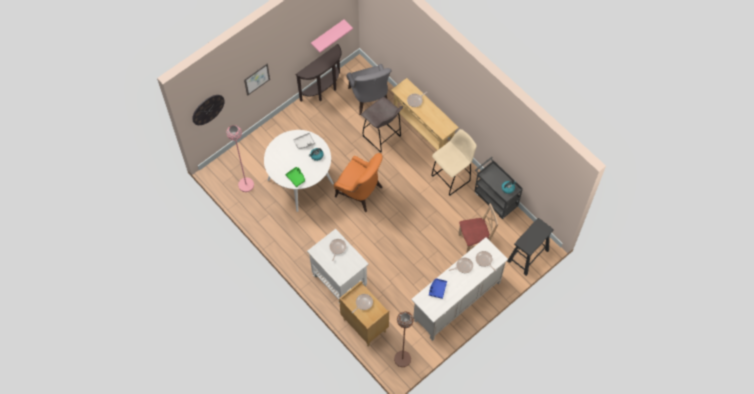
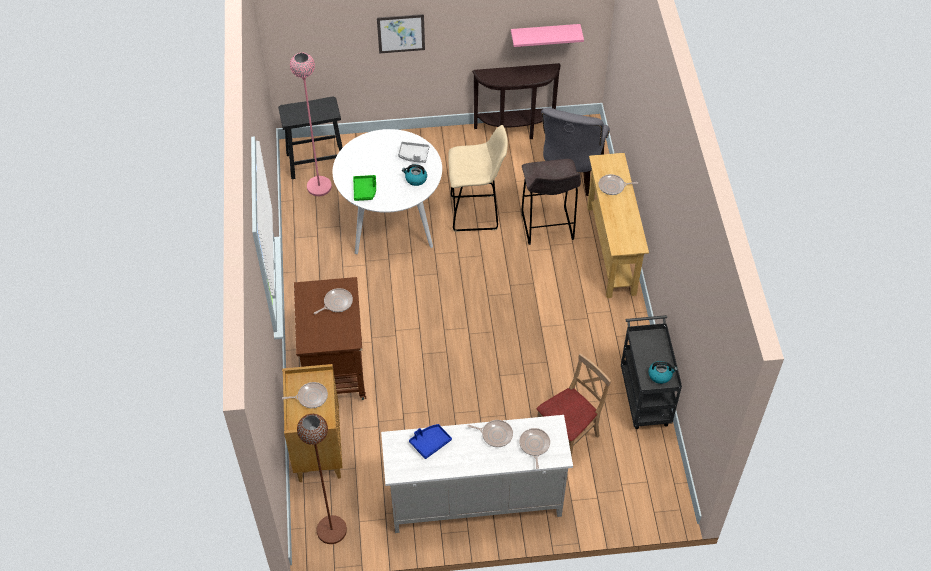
camera: 35 degrees right, 10 degrees down
wall clock [192,95,225,125] -> none
white cart [307,229,369,304] -> brown cart [294,277,367,400]
orange chair [334,153,382,212] -> none
beige stool [431,129,477,196] -> beige stool moved to [448,125,508,232]
beige chair [458,203,498,253] -> beige chair turned 60 degrees counterclockwise [537,353,611,457]
black stool [507,218,554,276] -> black stool moved to [278,96,343,179]

